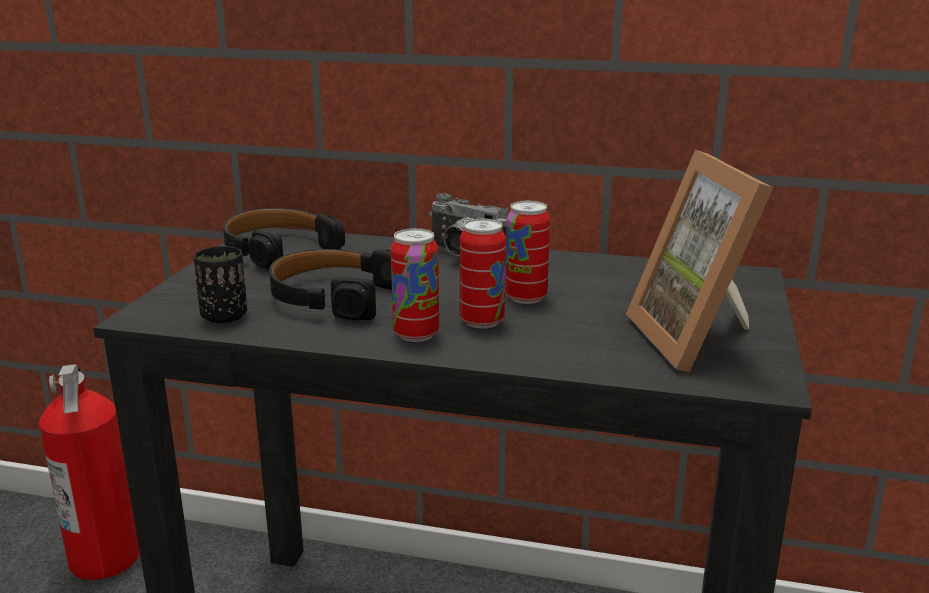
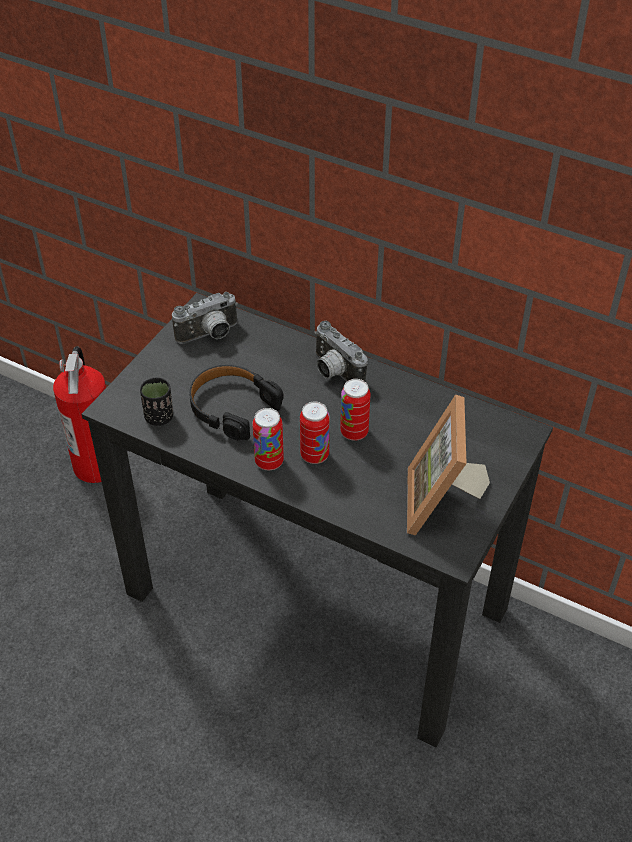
camera: 15 degrees right, 25 degrees up
black headphones [223,208,345,270] -> camera [172,292,238,344]

